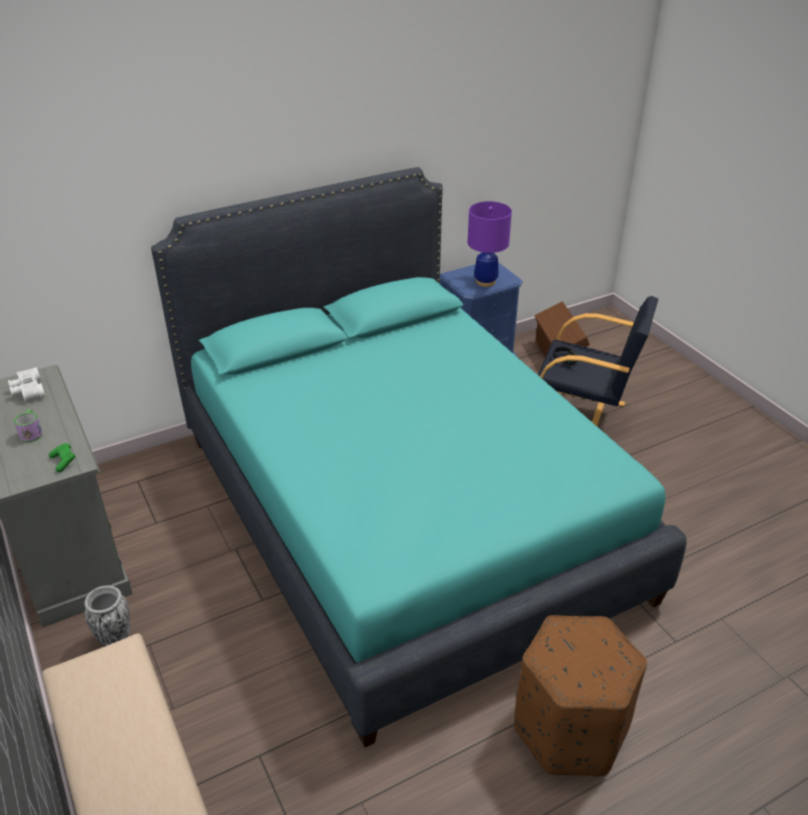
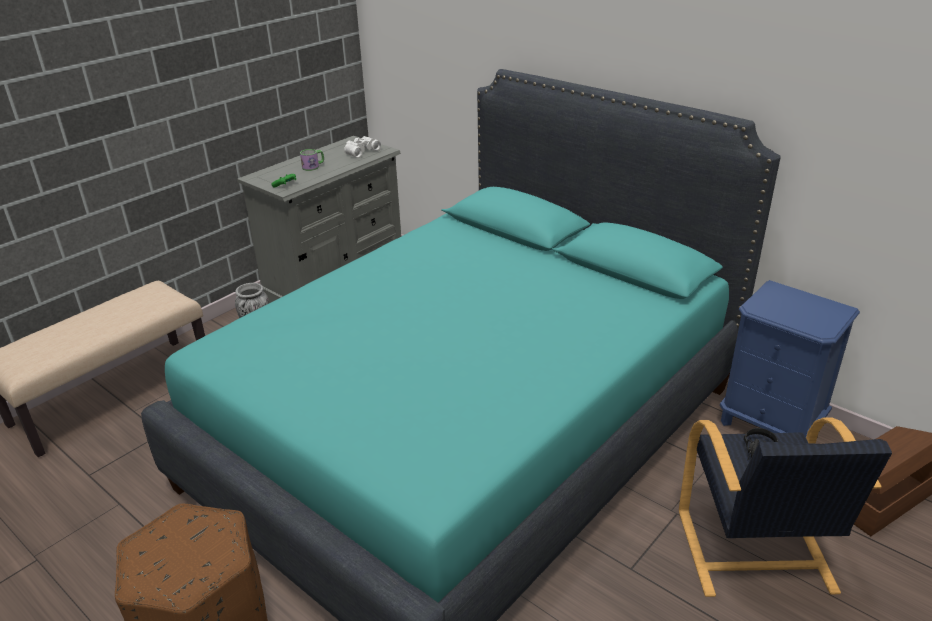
camera: 70 degrees right, 5 degrees down
purple table lamp [467,201,512,287] -> none

